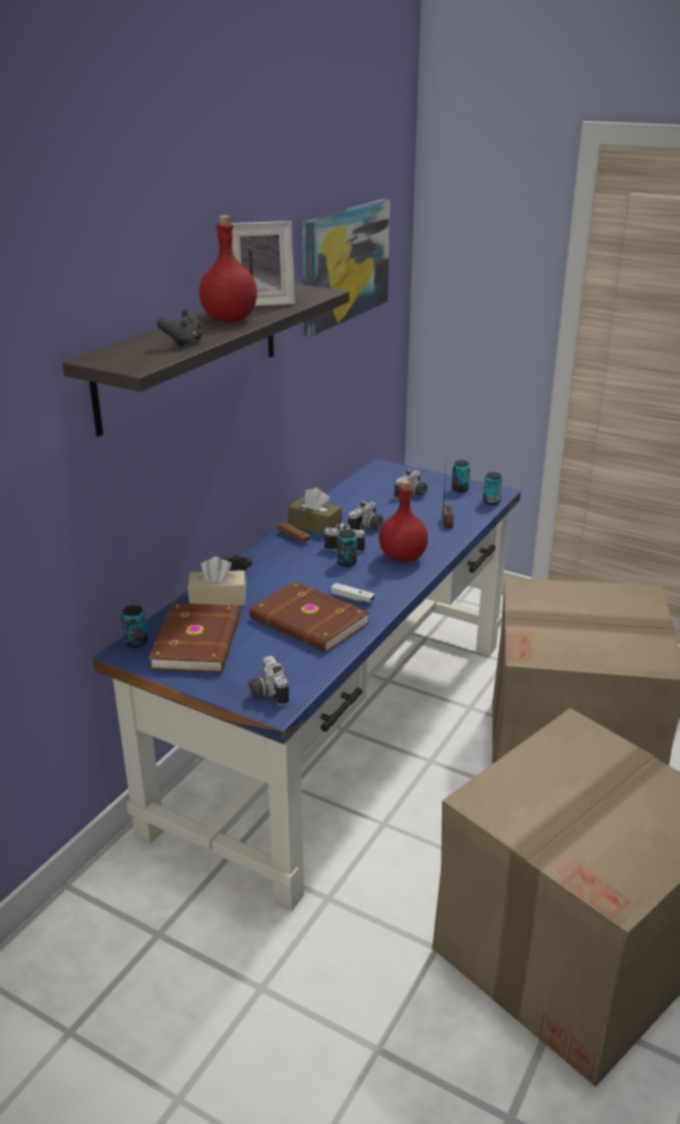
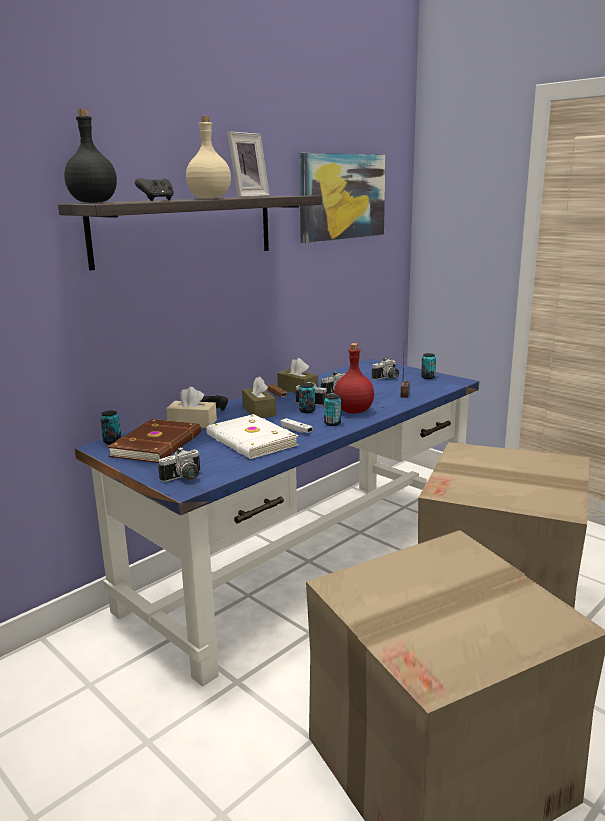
camera: 15 degrees right, 10 degrees down
red bottle [199,215,257,322] -> beige bottle [186,116,231,199]
picture frame [231,221,295,306] -> picture frame turned 60 degrees counterclockwise [227,131,270,198]
brown book [249,581,369,652] -> white book [206,414,298,459]
camera [249,656,289,706] -> camera turned 120 degrees counterclockwise [158,447,200,482]
can [483,472,502,505] -> can moved to [324,394,341,426]
none -> black bottle [64,109,117,203]
none -> brown tissue box [242,377,276,418]

